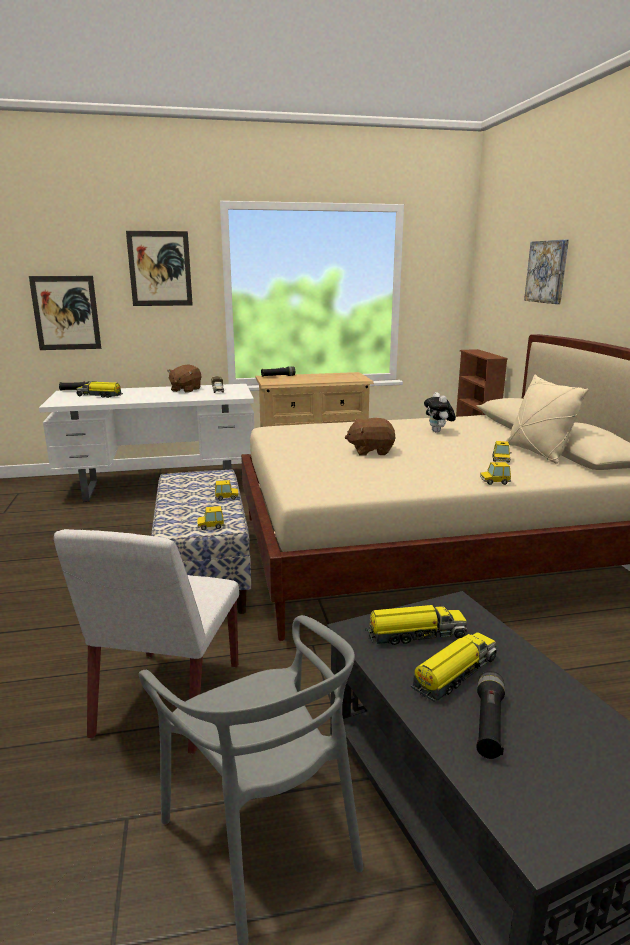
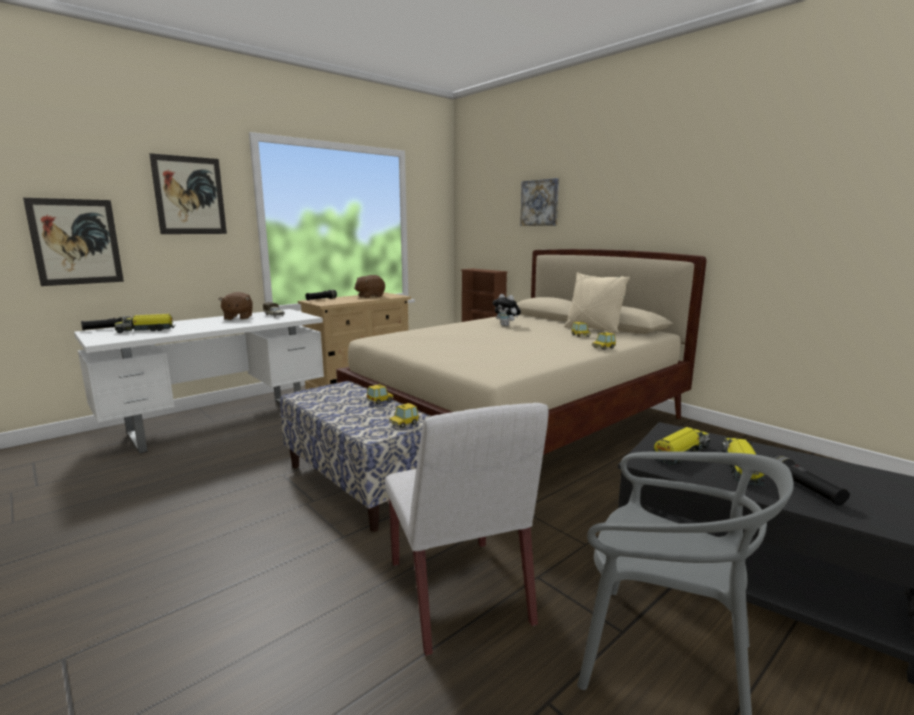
camera: 30 degrees left, 5 degrees down
brown plush toy [345,418,396,455] -> brown plush toy moved to [354,275,385,298]

